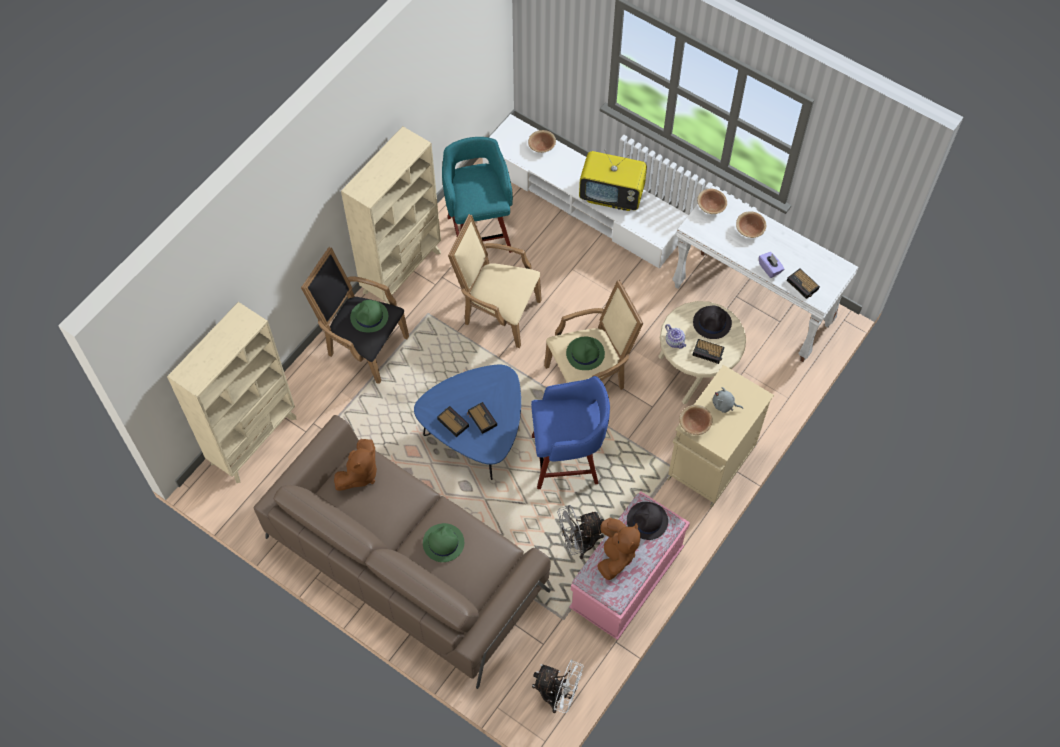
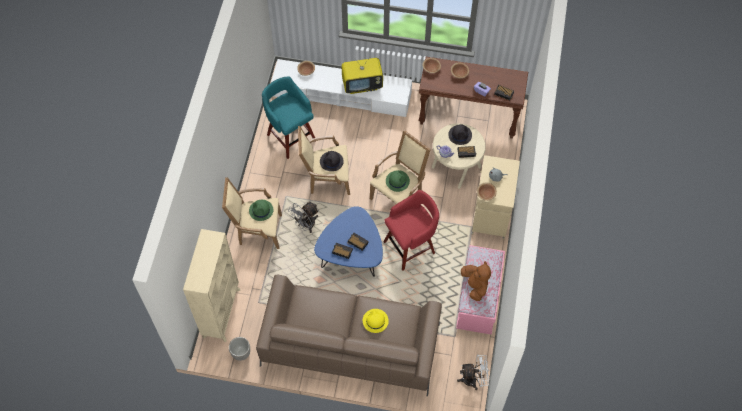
camera: 25 degrees left, 0 degrees up
black armchair [301,247,409,384] -> beige armchair [222,177,282,249]
brown plush toy [334,439,377,491] -> none
beige bookcase [341,126,441,304] -> none
green hat [423,523,464,562] -> yellow hat [363,309,389,333]
blue stool [531,376,610,489] -> red stool [383,190,439,271]
grey fan [557,505,604,559] -> grey fan moved to [290,202,319,233]
black hat [627,502,668,540] -> black hat moved to [320,151,344,171]
white console table [672,186,858,362] -> brown console table [419,57,528,139]
none -> planter [229,337,250,361]

